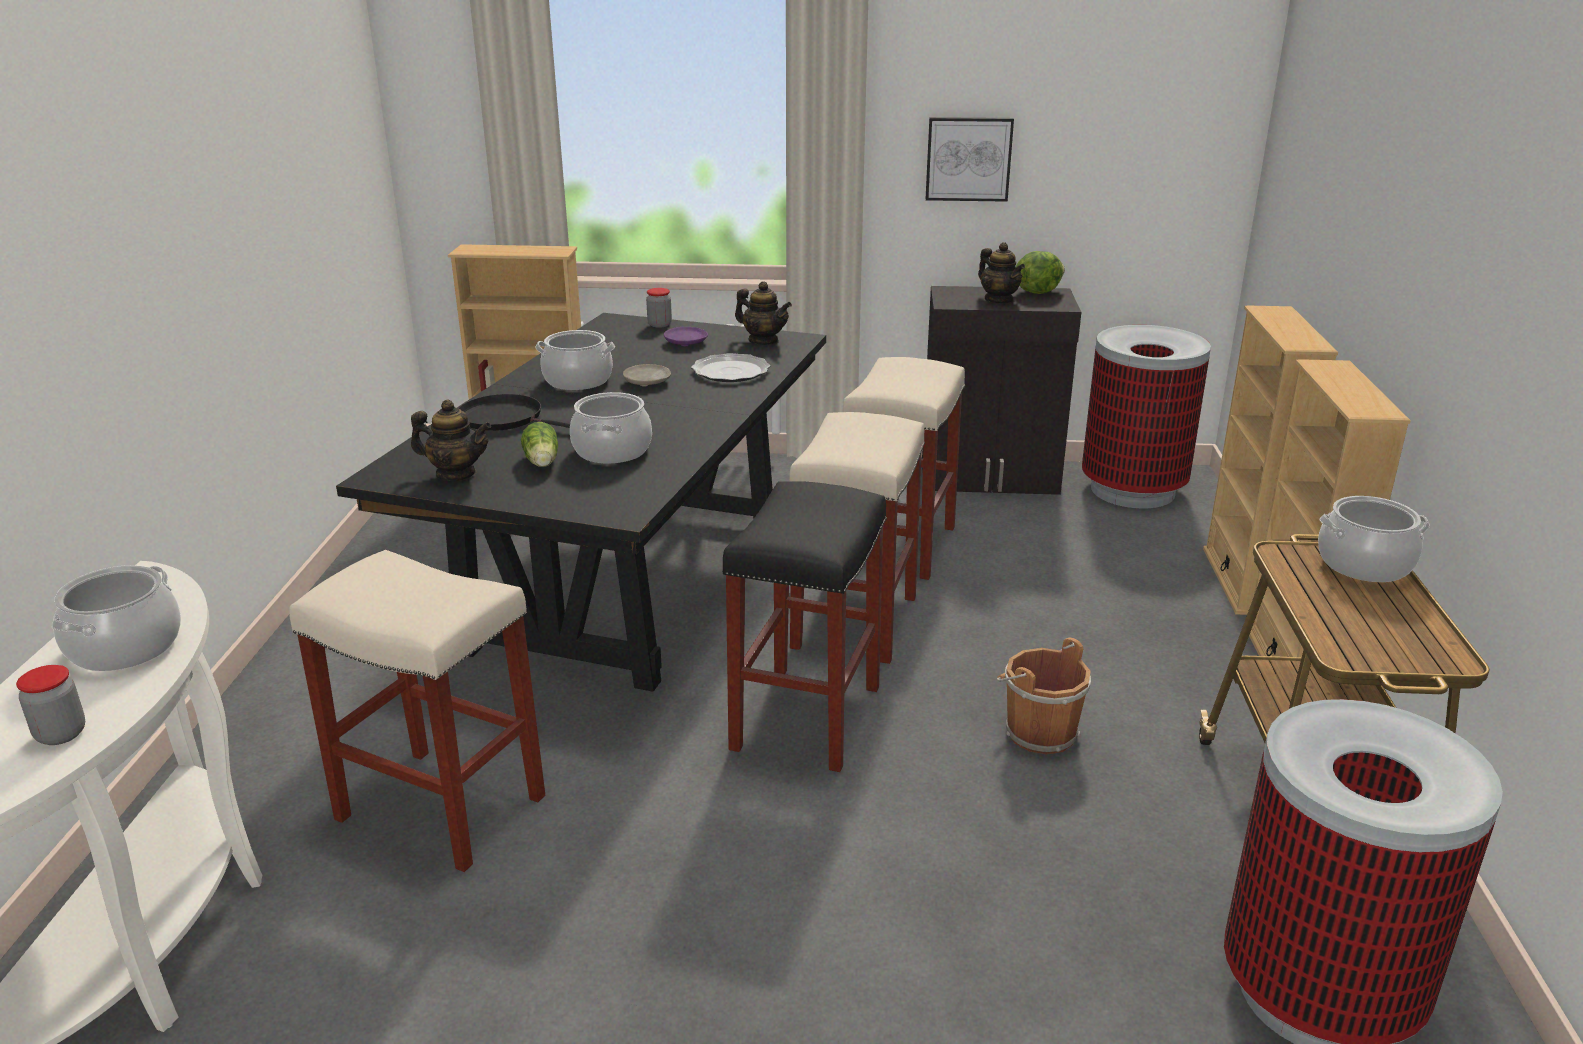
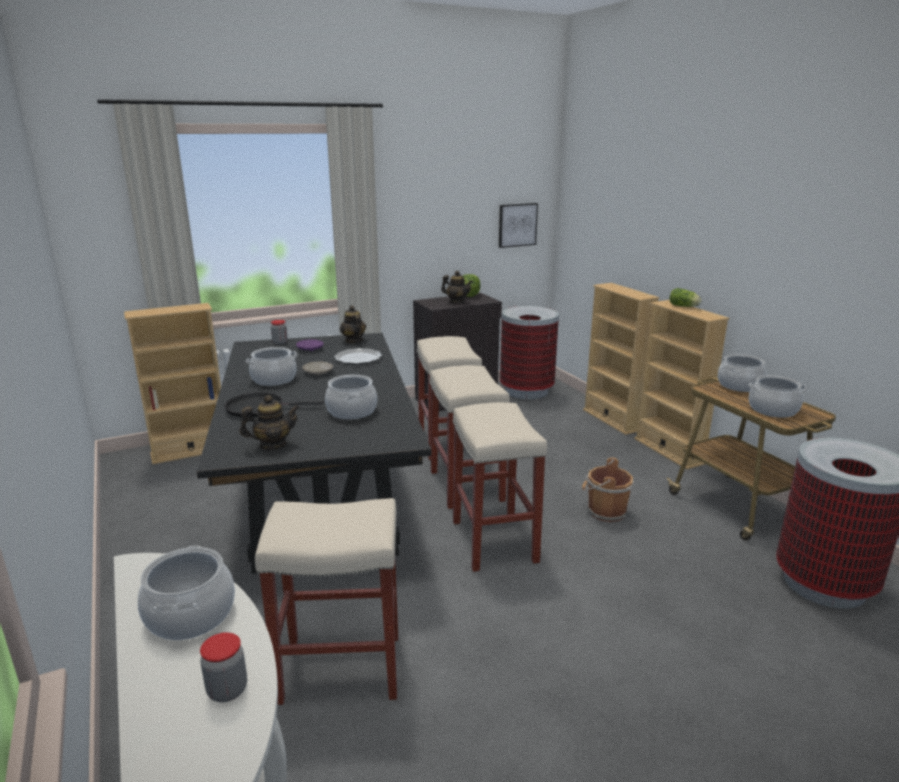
camera: 30 degrees left, 5 degrees down
lettuce [521,422,558,467] -> lettuce moved to [669,288,702,307]
black stool [722,481,887,772] -> beige stool [452,402,547,572]
teapot [735,281,792,345] -> teapot turned 120 degrees counterclockwise [340,305,366,343]
picture [926,117,1014,202] -> picture moved to [499,203,538,248]
none -> cooking pot [749,375,807,418]

